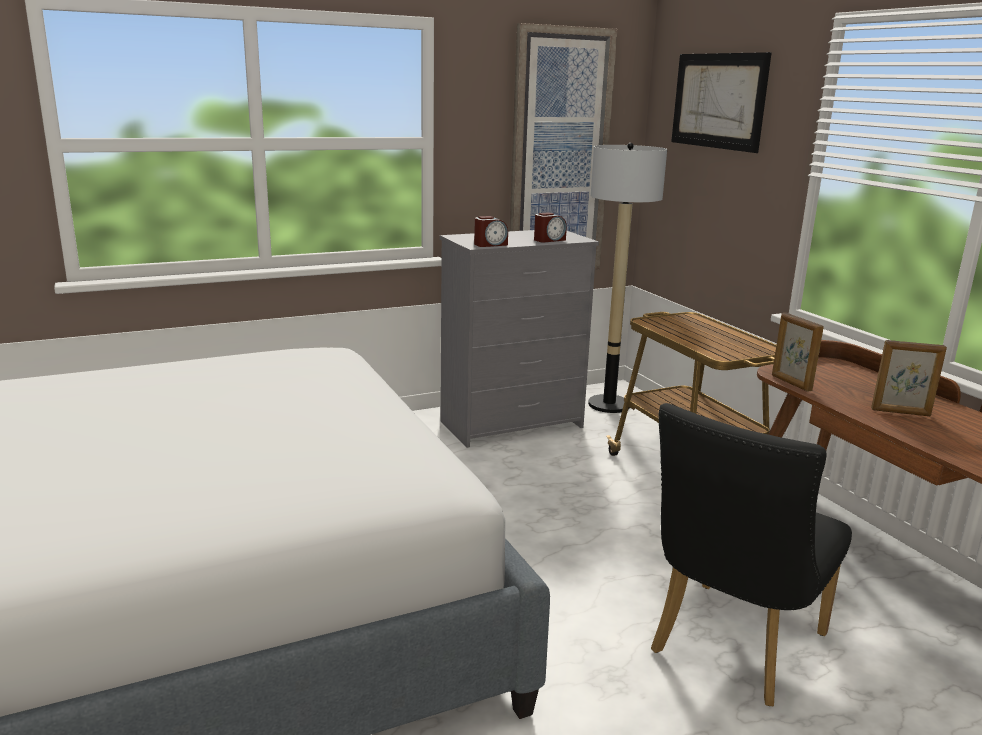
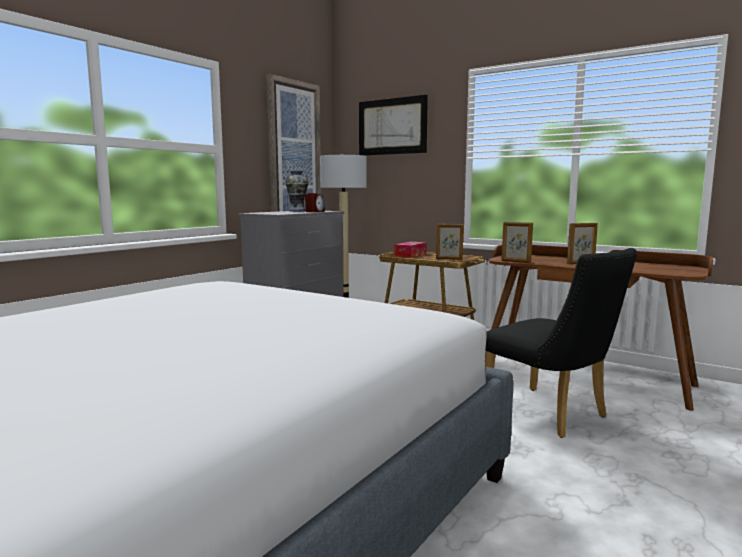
camera: 30 degrees left, 10 degrees down
alarm clock [474,216,508,247] -> none
black chair [651,403,852,706] -> black chair turned 45 degrees counterclockwise [485,248,637,438]
none -> vase [285,170,309,212]
none -> tissue box [394,242,427,258]
none -> picture frame [436,224,464,260]

